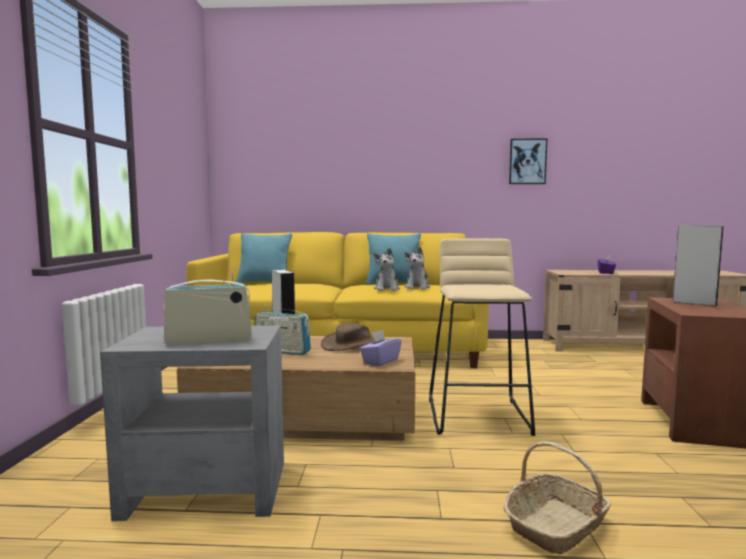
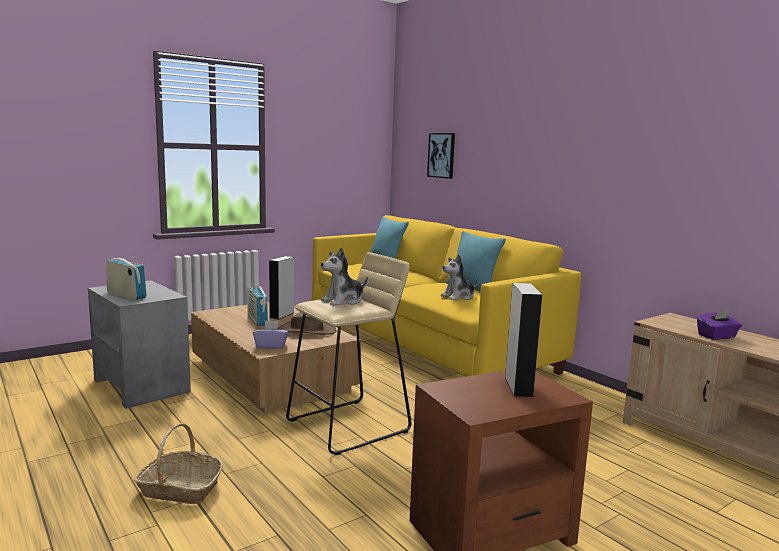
camera: 50 degrees right, 5 degrees up
plush toy [374,248,400,291] -> plush toy moved to [321,247,368,306]
picture [509,138,547,184] -> picture moved to [427,133,455,179]

